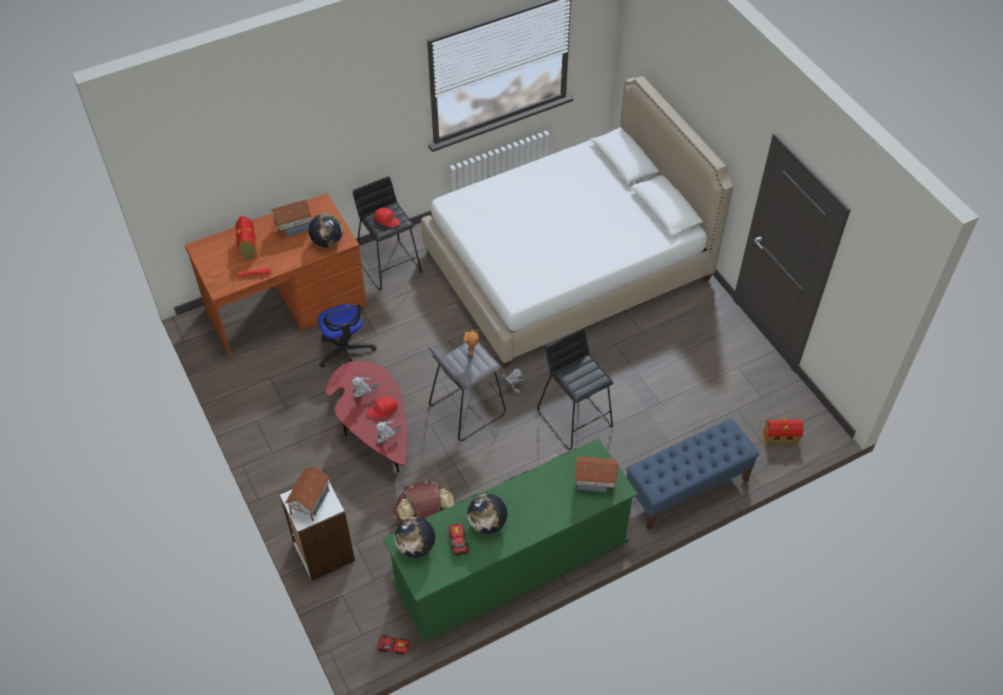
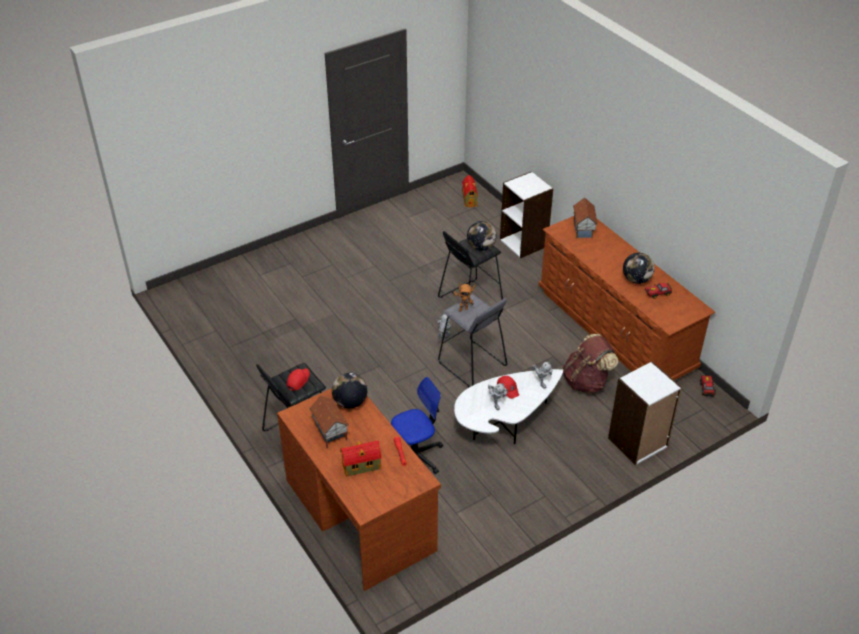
camera: 95 degrees left, 10 degrees down
toy house [285,466,330,521] -> none
red coffee table [326,361,408,473] -> white coffee table [454,369,563,444]
green dresser [383,439,638,642] -> brown dresser [539,216,715,380]
globe [395,517,435,558] -> globe moved to [467,221,497,251]
white bed [421,76,733,368] -> none
blue bench [627,418,760,531] -> white bookcase [500,171,553,258]

